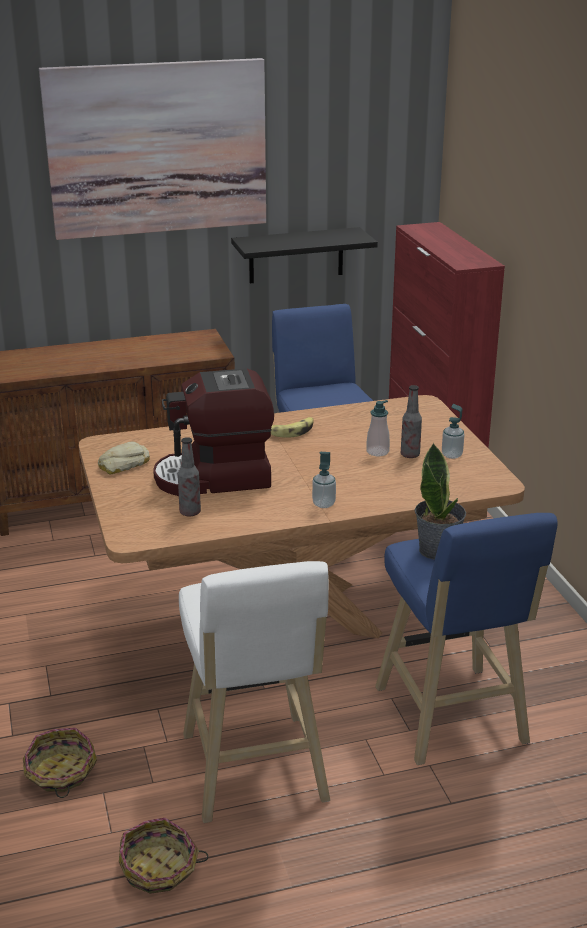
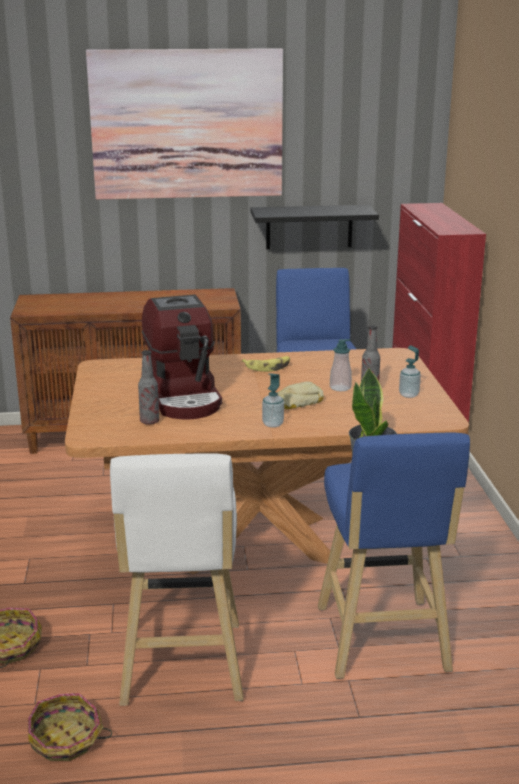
camera: 10 degrees right, 5 degrees down
bread [98,441,150,474] -> bread moved to [278,382,324,409]
coffee machine [153,368,274,496] -> coffee machine turned 105 degrees counterclockwise [142,295,222,419]

